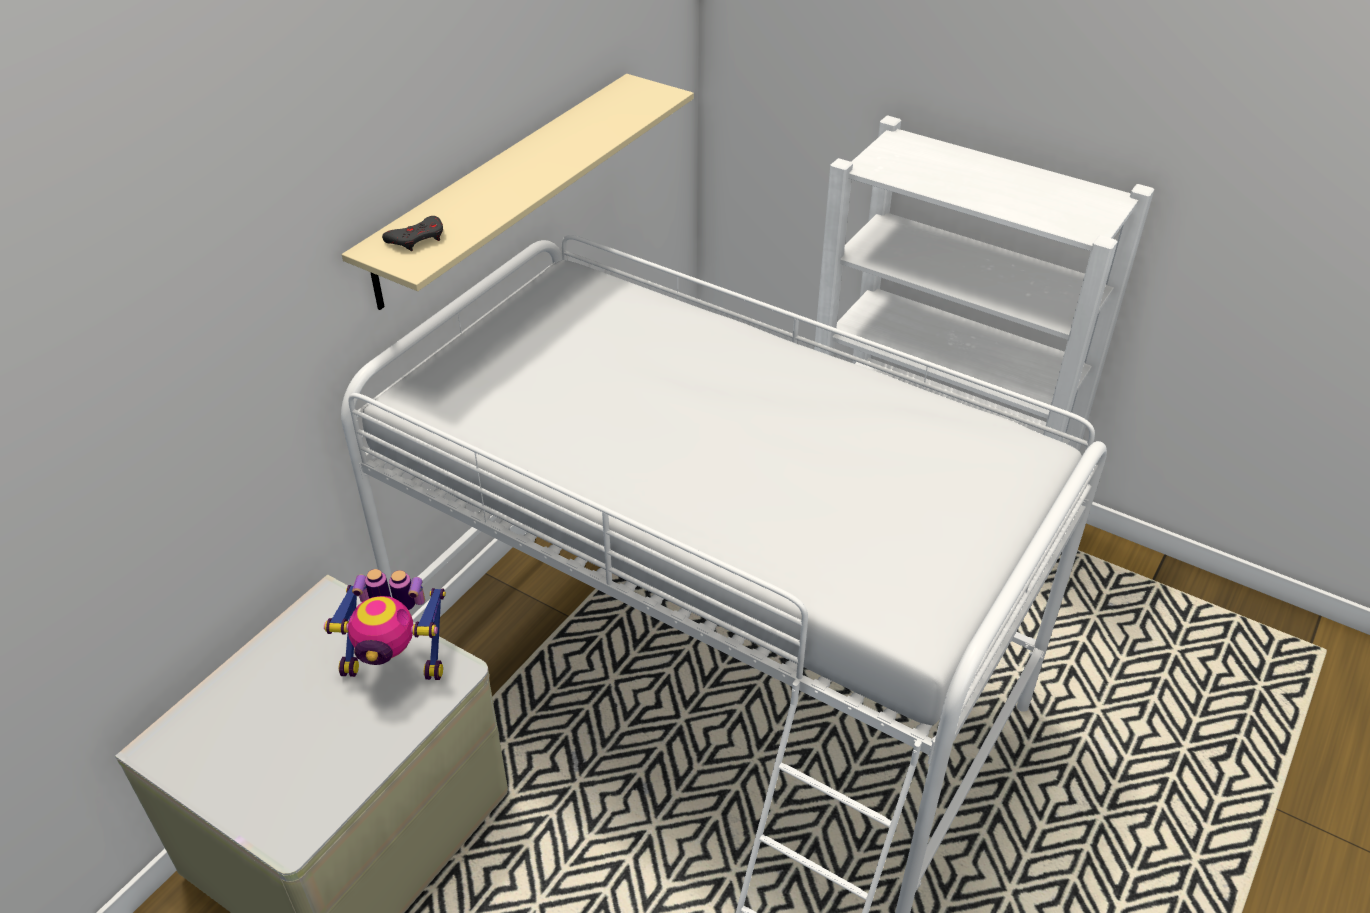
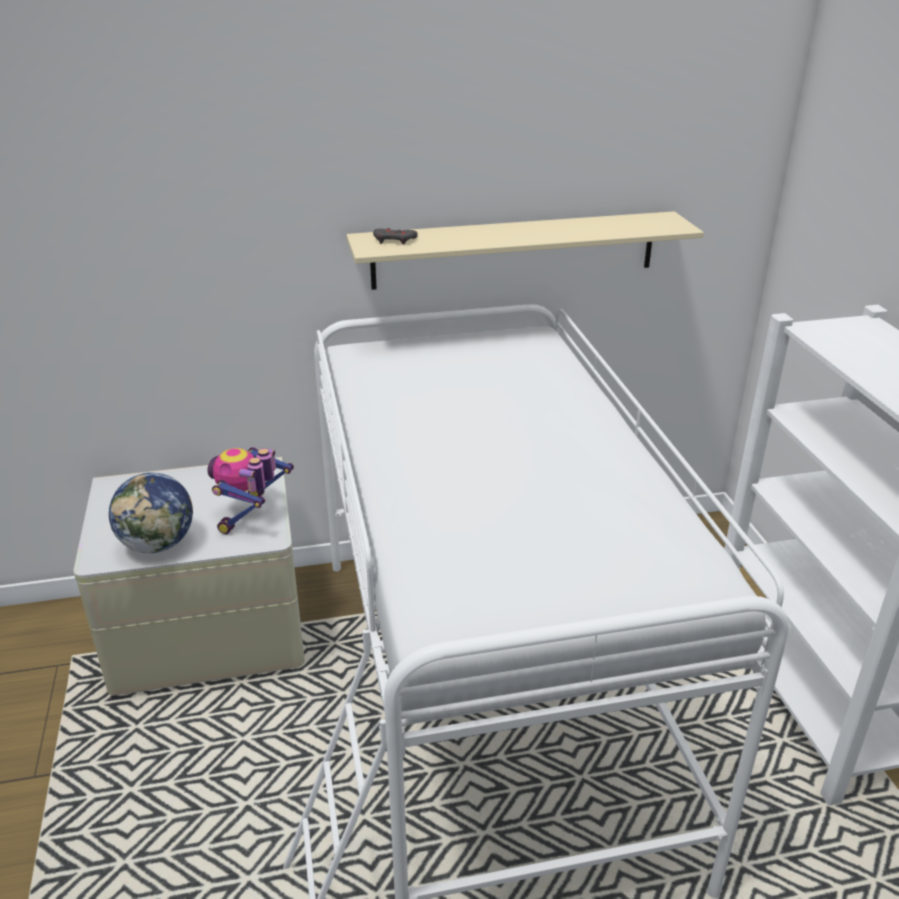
camera: 45 degrees right, 10 degrees down
toy robot [324,569,446,680] -> toy robot turned 60 degrees clockwise [207,447,294,534]
none -> globe [109,472,193,553]

